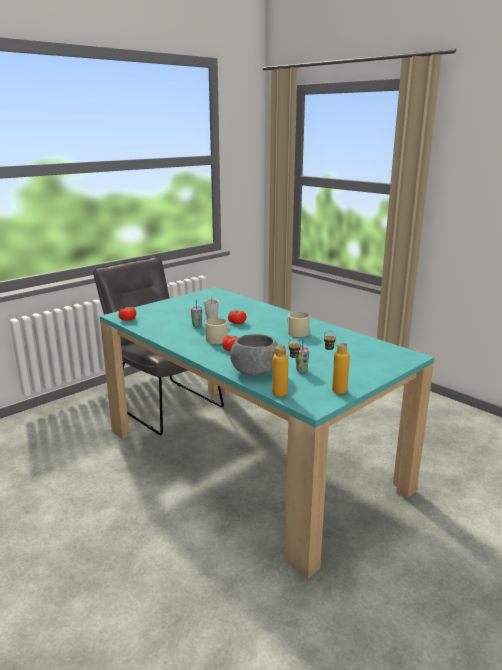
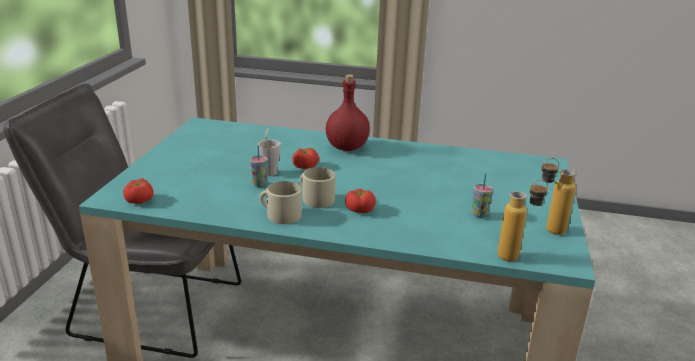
camera: 35 degrees left, 5 degrees up
grey bowl [230,334,278,376] -> none
beige mug [287,312,310,337] -> beige mug moved to [259,181,302,224]
none -> red bottle [326,74,370,151]

